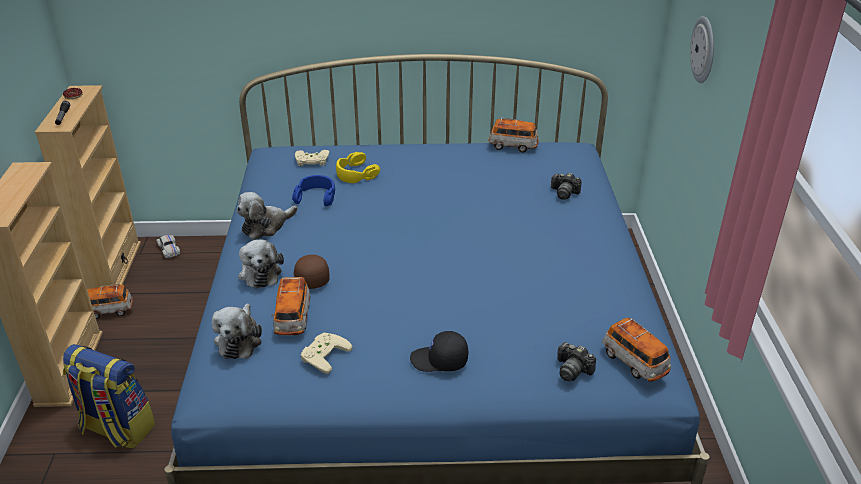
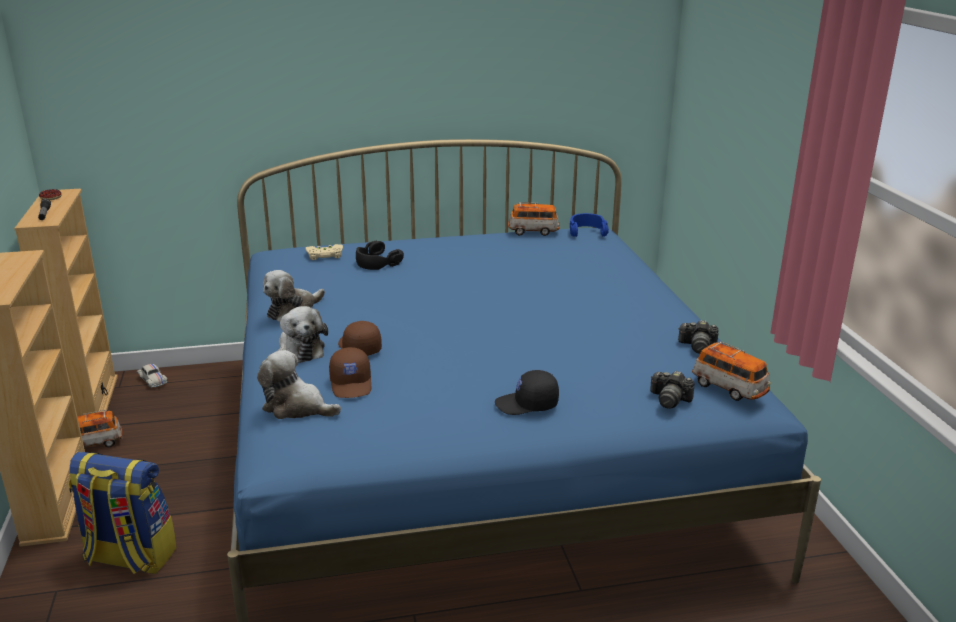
camera: 10 degrees left, 10 degrees down
plush toy [212,303,262,359] -> plush toy turned 120 degrees clockwise [257,350,341,419]
toy car [271,277,310,336] -> brown cap [329,347,371,398]
blue headphones [292,175,335,206] -> blue headphones moved to [570,213,609,237]
beige game controller [301,333,353,374] -> none
yellow headphones [336,152,380,183] -> black headphones [356,241,404,270]
camera [551,173,582,200] -> camera moved to [678,320,718,354]
wall clock [690,16,714,83] -> none

